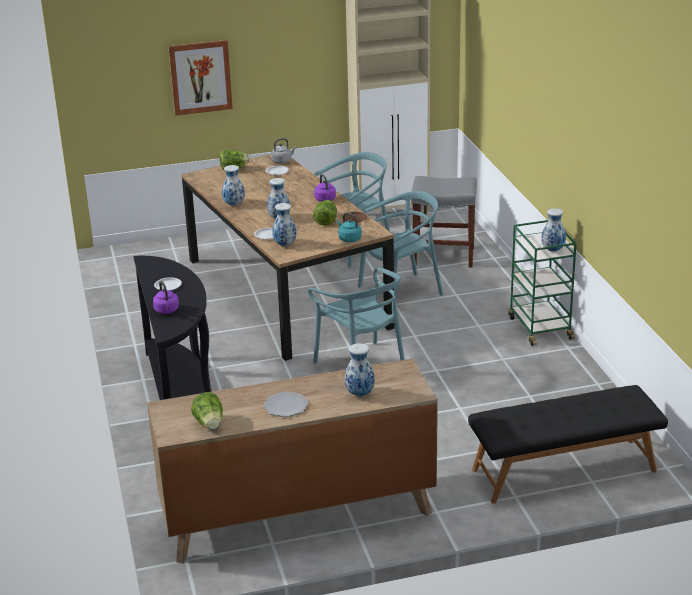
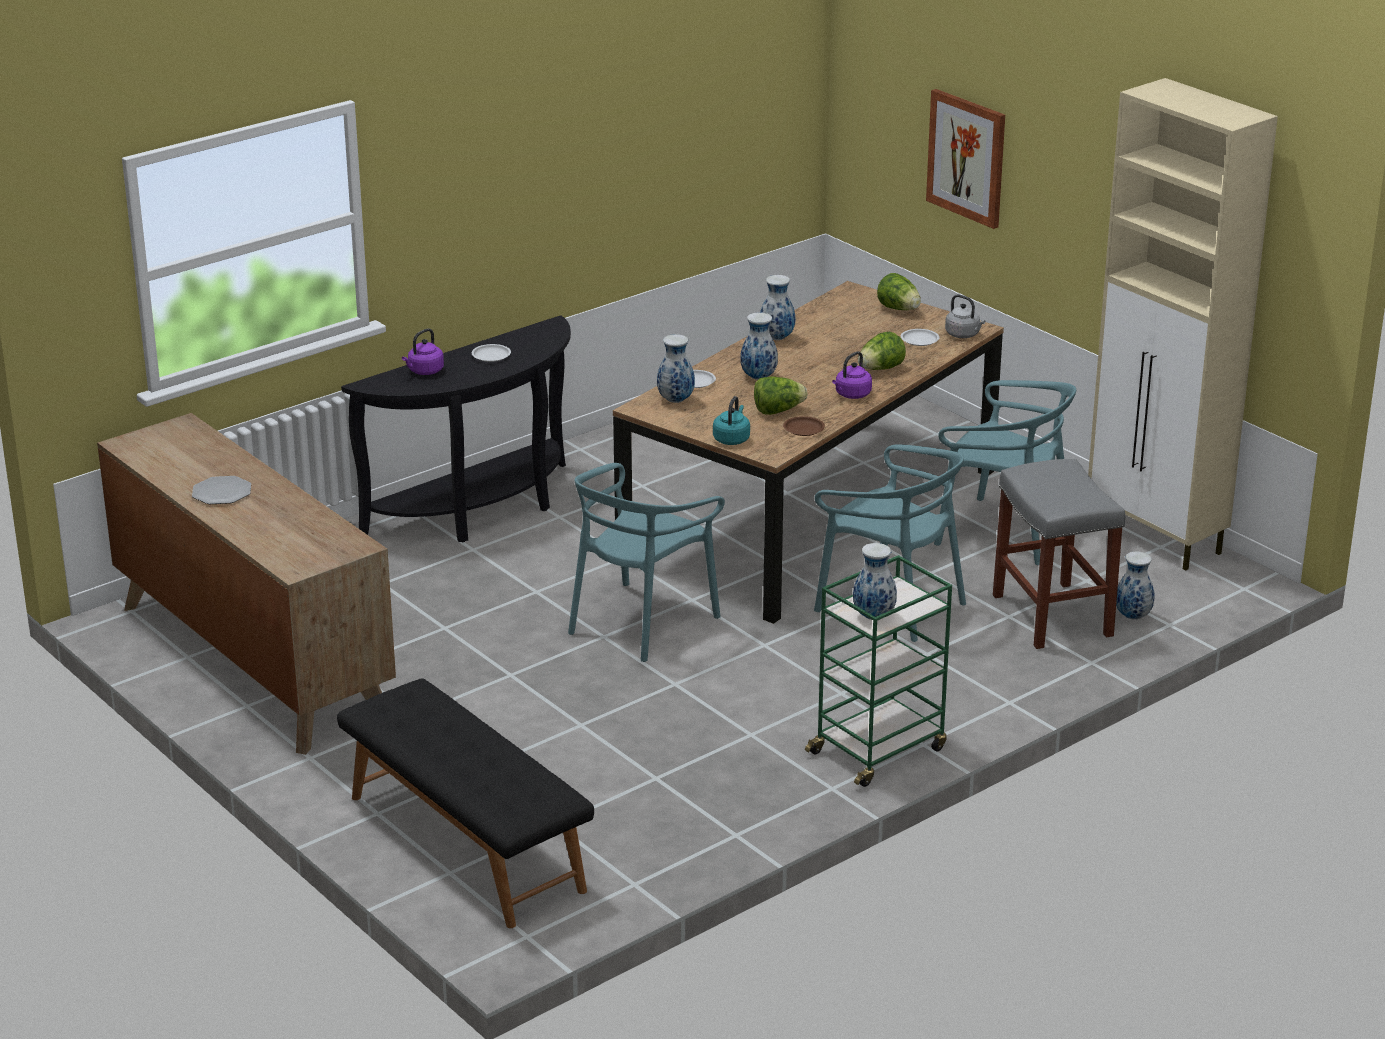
camera: 65 degrees right, 0 degrees up
lettuce [191,392,223,429] -> lettuce moved to [858,332,906,370]
vase [344,343,375,396] -> vase moved to [1116,552,1155,620]

